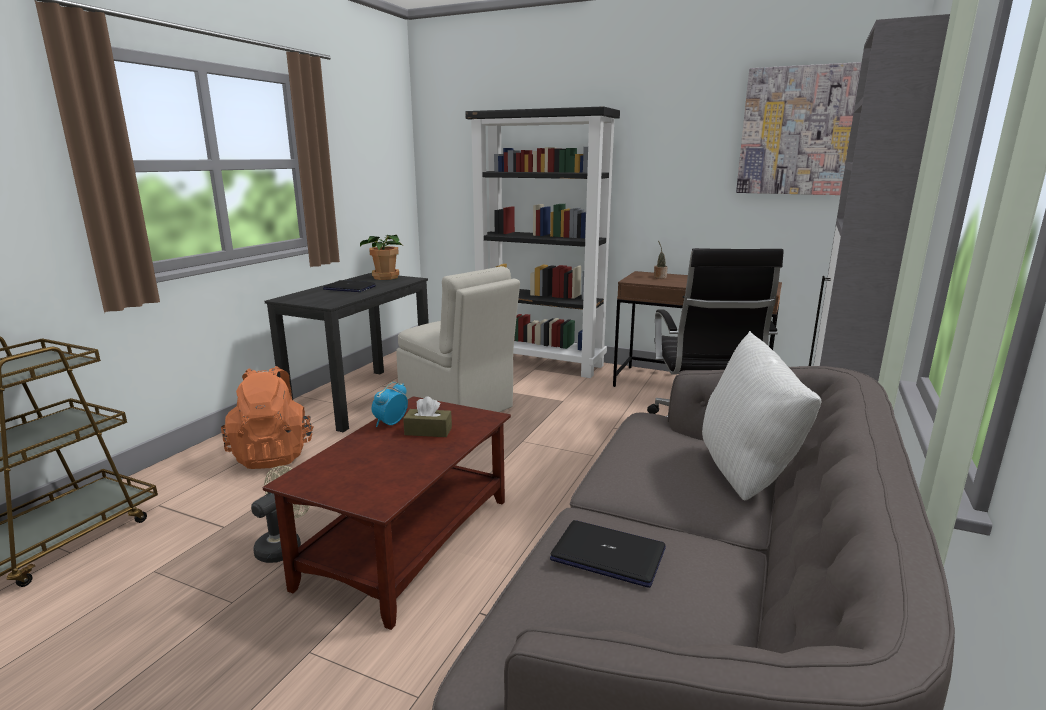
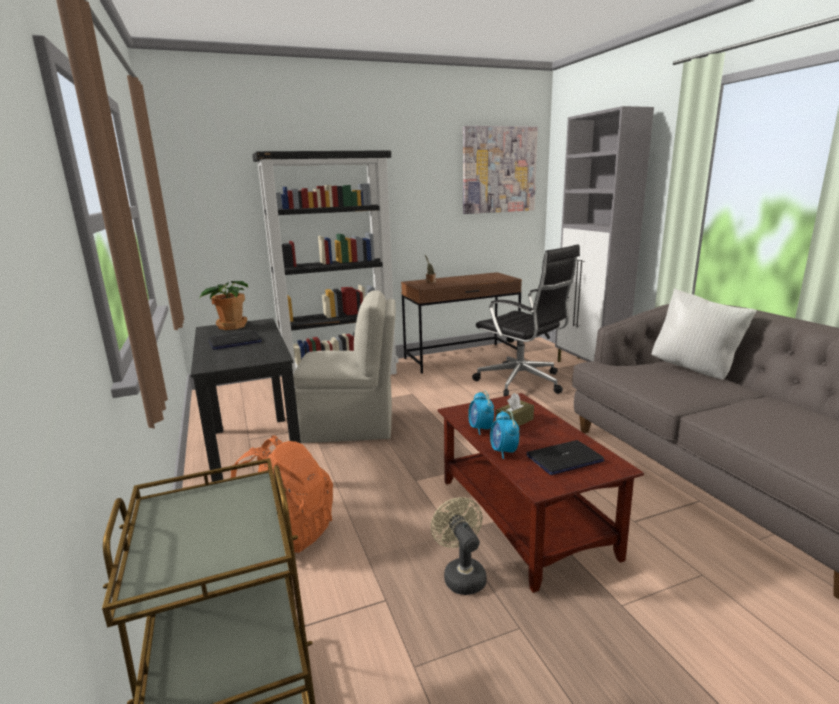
camera: 45 degrees left, 0 degrees up
laptop [550,520,666,588] -> laptop moved to [527,440,605,475]
none -> alarm clock [490,410,519,459]

